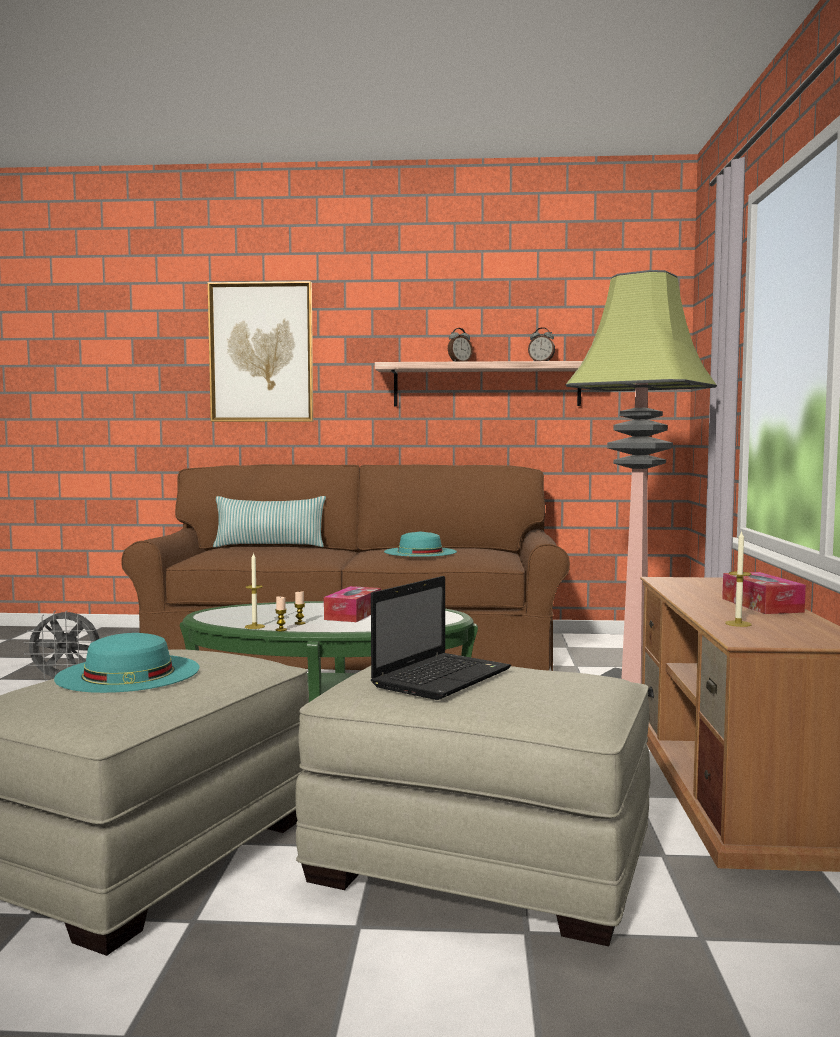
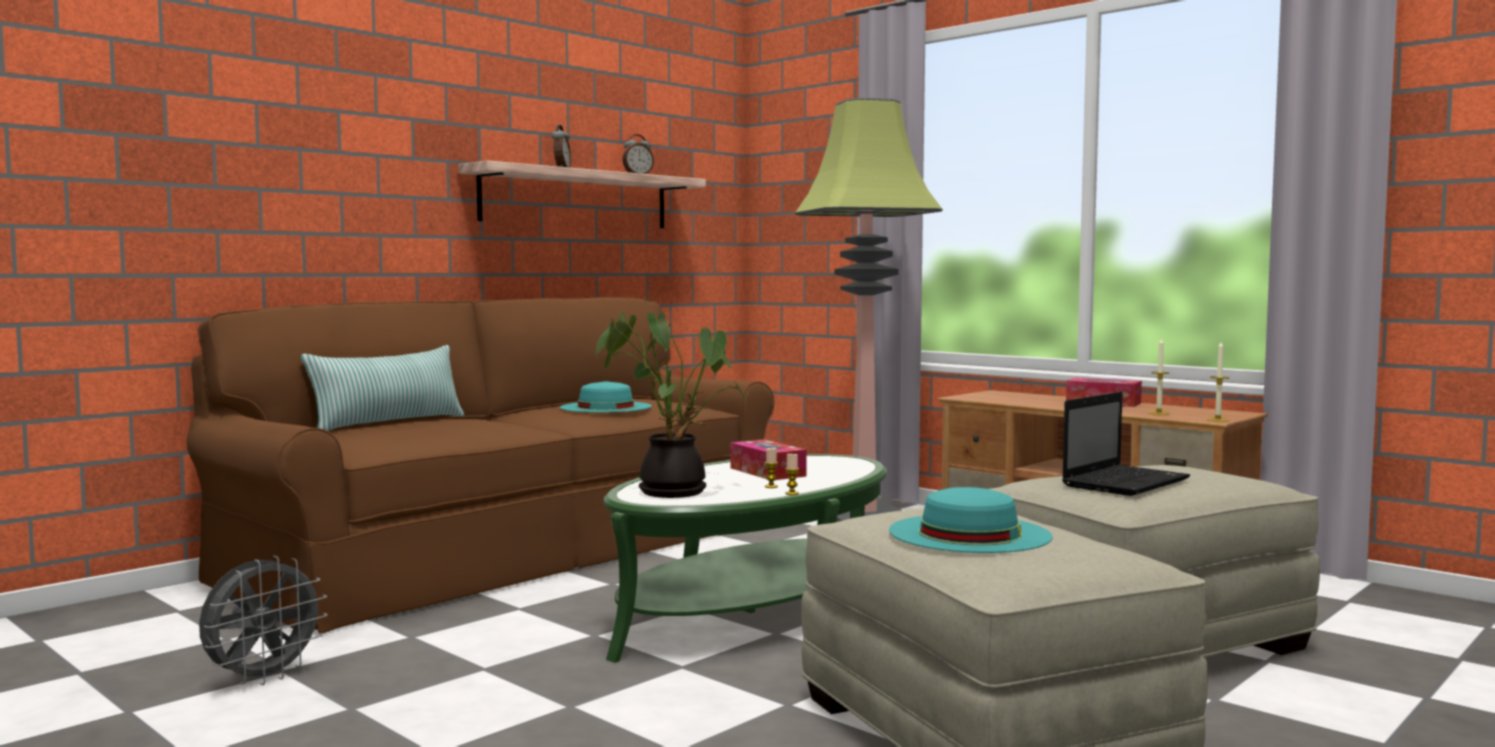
camera: 50 degrees left, 0 degrees up
picture [208,281,313,422] -> none
candle [245,552,265,629] -> candle moved to [1207,342,1230,422]
laptop [371,576,511,700] -> laptop turned 60 degrees clockwise [1062,392,1190,496]
none -> potted plant [596,312,746,498]

